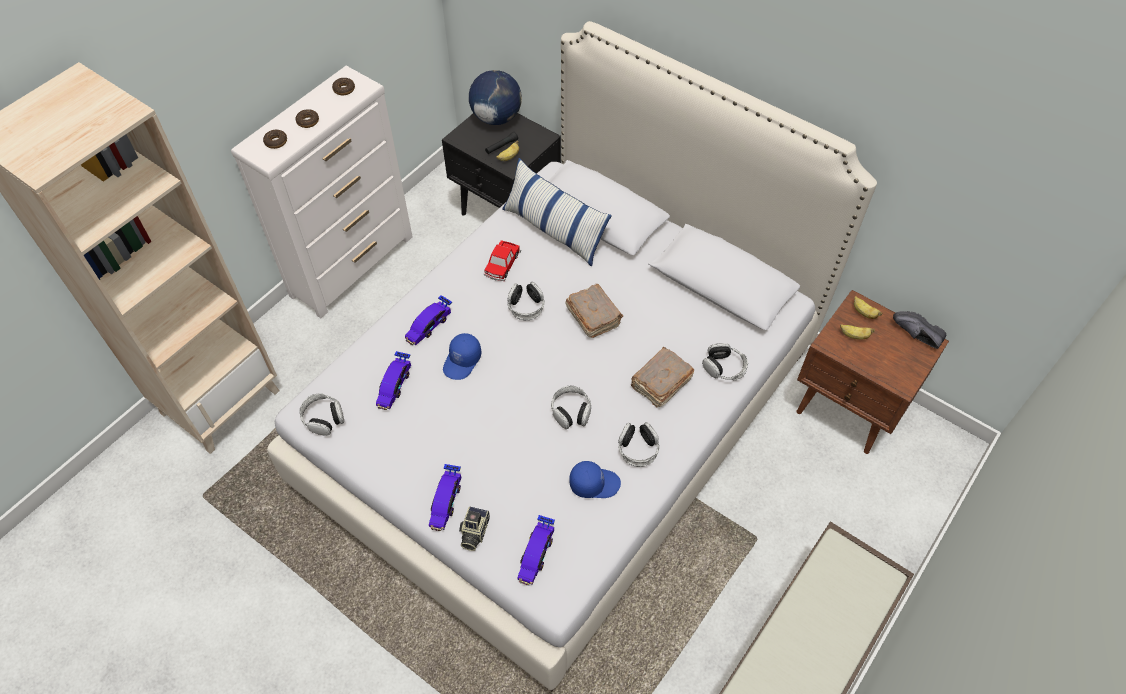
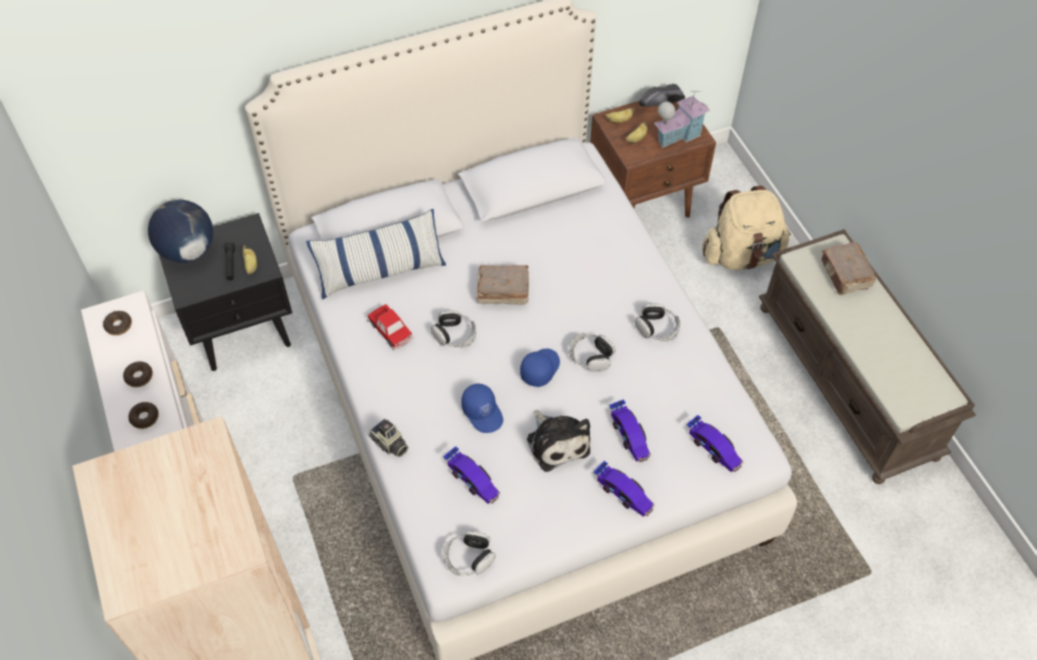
camera: 60 degrees left, 0 degrees up
toy car [405,295,452,345] -> toy car moved to [609,399,651,462]
camera [459,507,490,551] -> camera moved to [368,418,409,457]
blue cap [569,461,621,498] -> blue cap moved to [520,348,560,387]
brown book [631,346,694,407] -> brown book moved to [821,242,876,295]
headphones [702,343,748,381] -> none
none -> plush toy [527,410,590,472]
none -> toy house [654,91,710,148]
none -> beige backpack [702,186,791,270]

